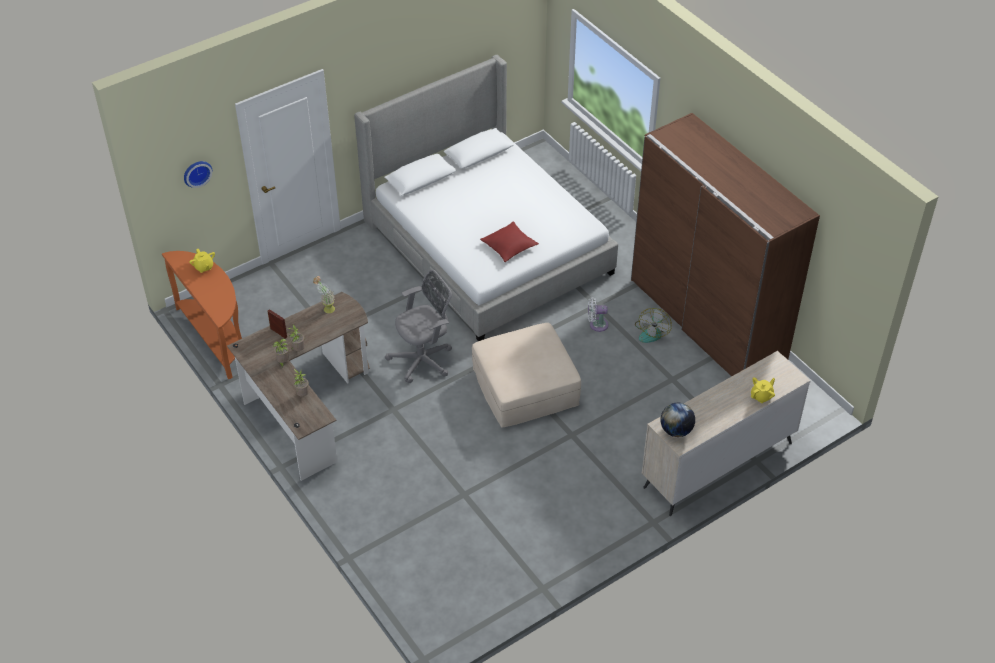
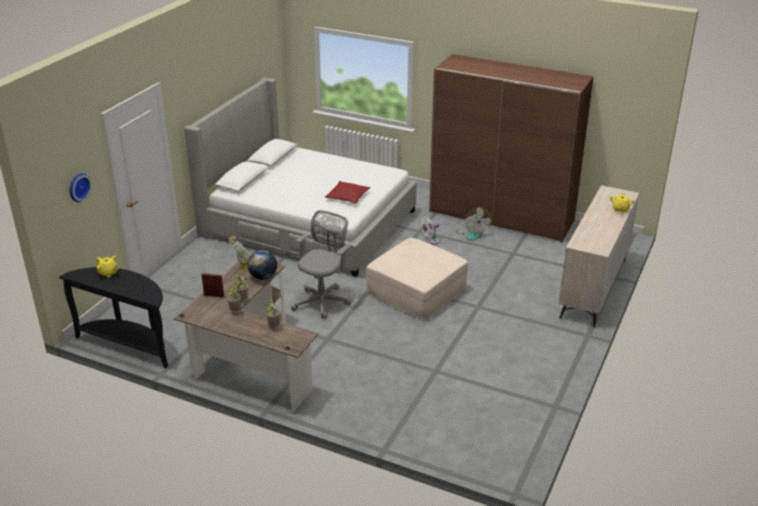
camera: 30 degrees left, 15 degrees down
orange console table [162,251,242,379] -> black console table [59,267,168,368]
globe [661,403,695,437] -> globe moved to [247,250,277,280]

